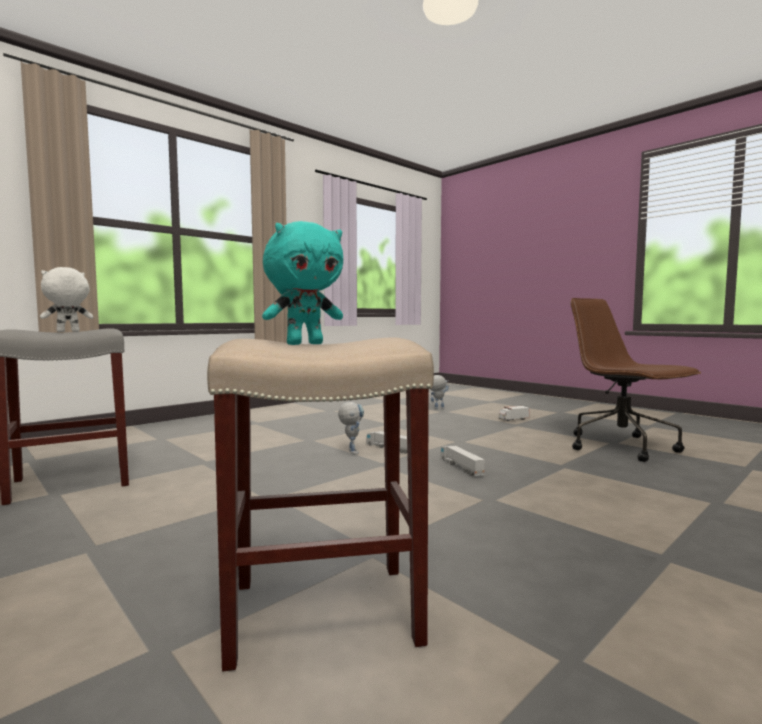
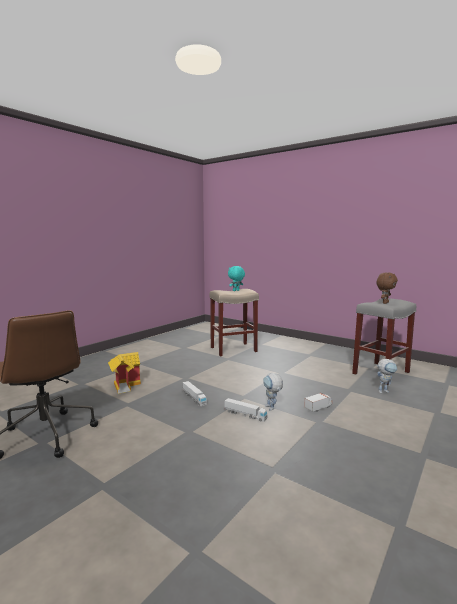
camera: 170 degrees right, 5 degrees up
white plush toy [40,267,93,332] -> brown plush toy [376,272,398,304]
toy robot [430,375,449,409] -> toy robot moved to [377,359,397,393]
toy truck [499,406,530,421] -> toy truck moved to [304,393,332,412]
none -> toy house [108,352,141,394]

